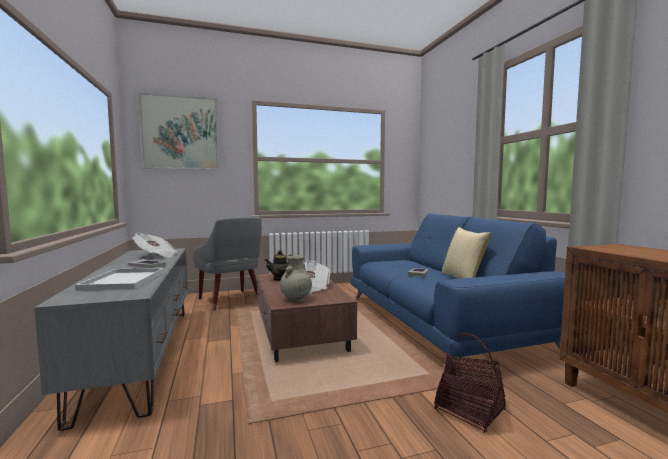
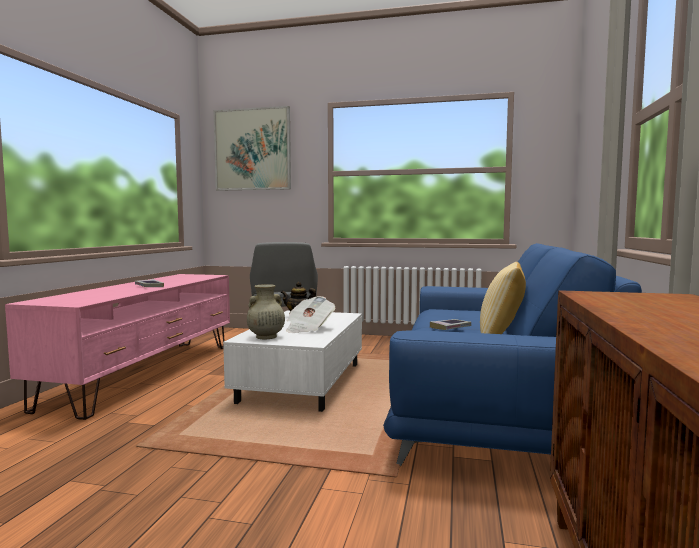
camera: 30 degrees right, 0 degrees up
grey tv stand [34,248,188,431] -> pink tv stand [5,274,230,420]
white tray [75,268,164,291] -> none
newspaper [132,233,177,257] -> none
brown coffee table [257,274,357,362] -> white coffee table [223,310,362,412]
basket [434,333,506,433] -> none

